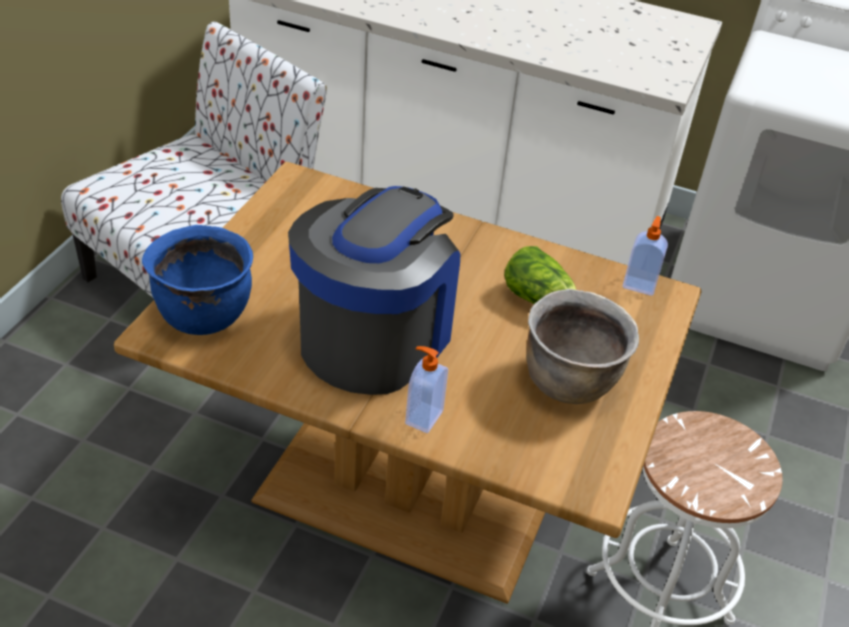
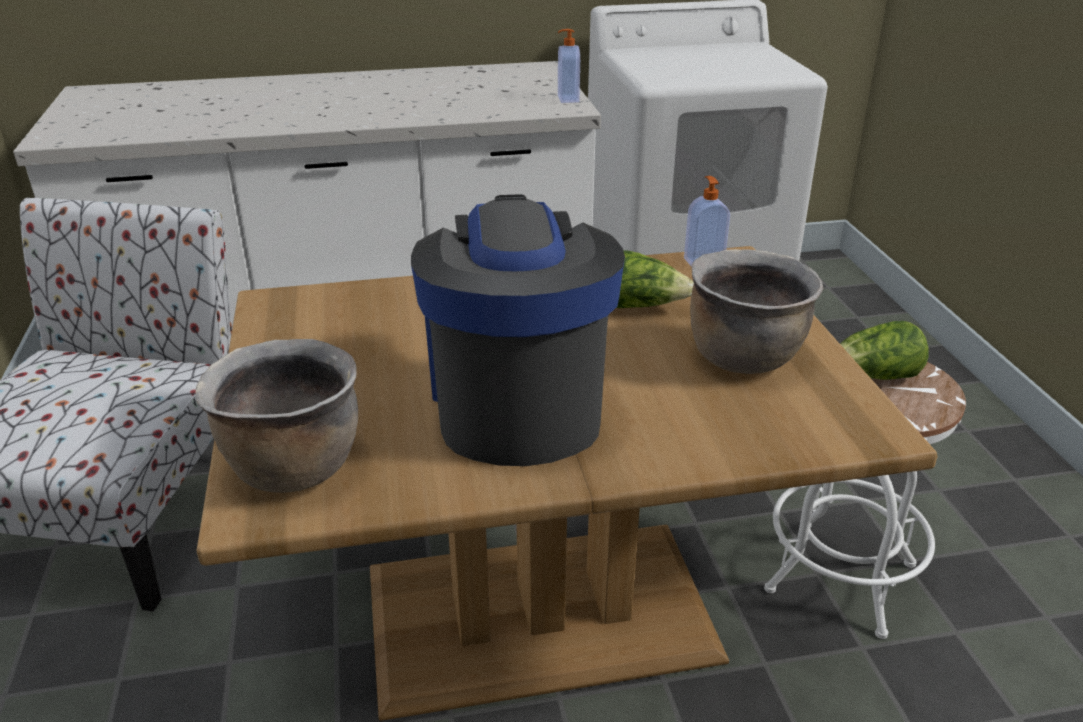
camera: 30 degrees left, 10 degrees down
blue cooking pot [142,225,253,335] -> brown cooking pot [195,339,358,493]
soap dispenser [405,346,448,433] -> soap dispenser moved to [558,29,580,103]
none -> lettuce [840,321,929,380]

